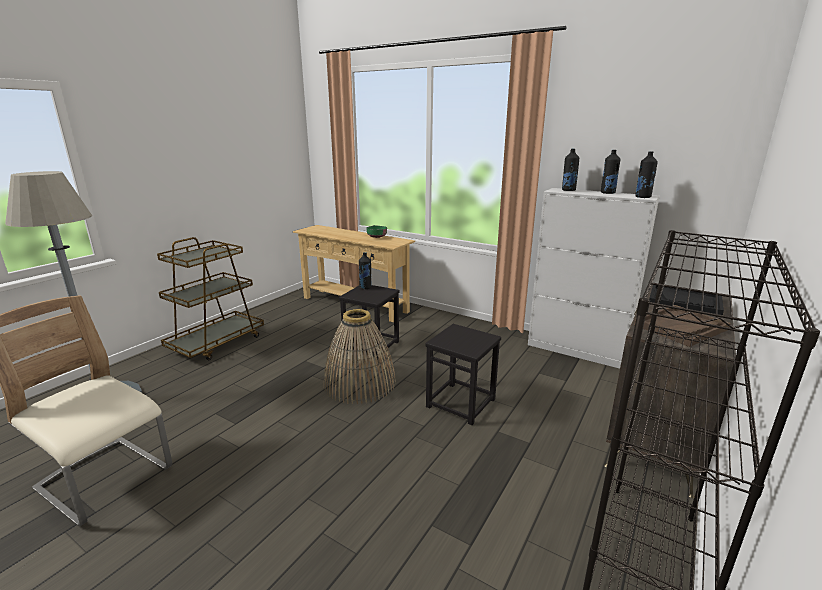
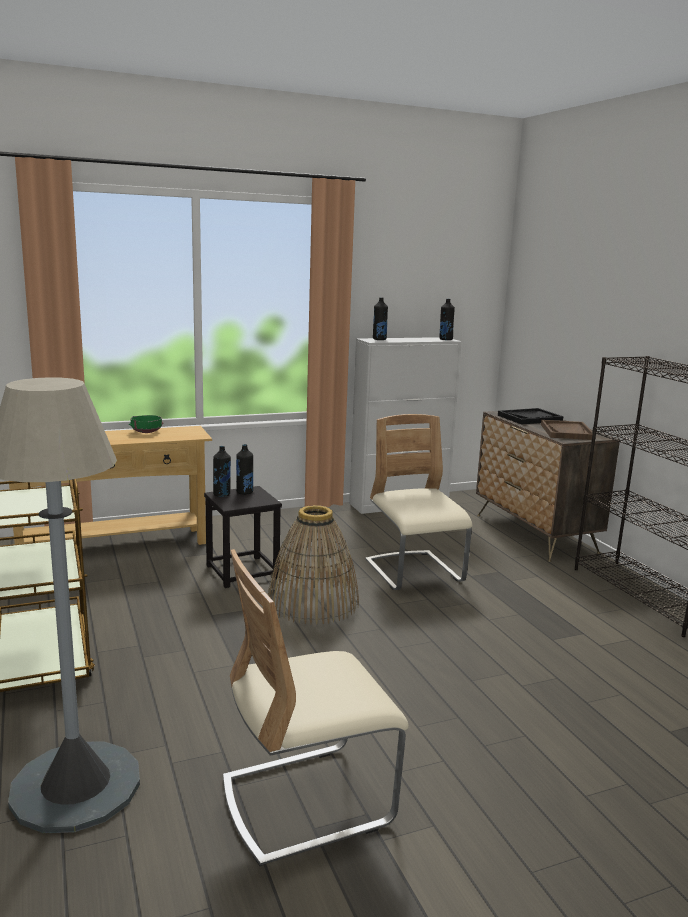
camera: 55 degrees left, 5 degrees down
black stool [425,324,501,425] -> beige chair [365,414,472,590]
black bottle [601,150,621,194] -> black bottle moved to [236,444,253,495]

